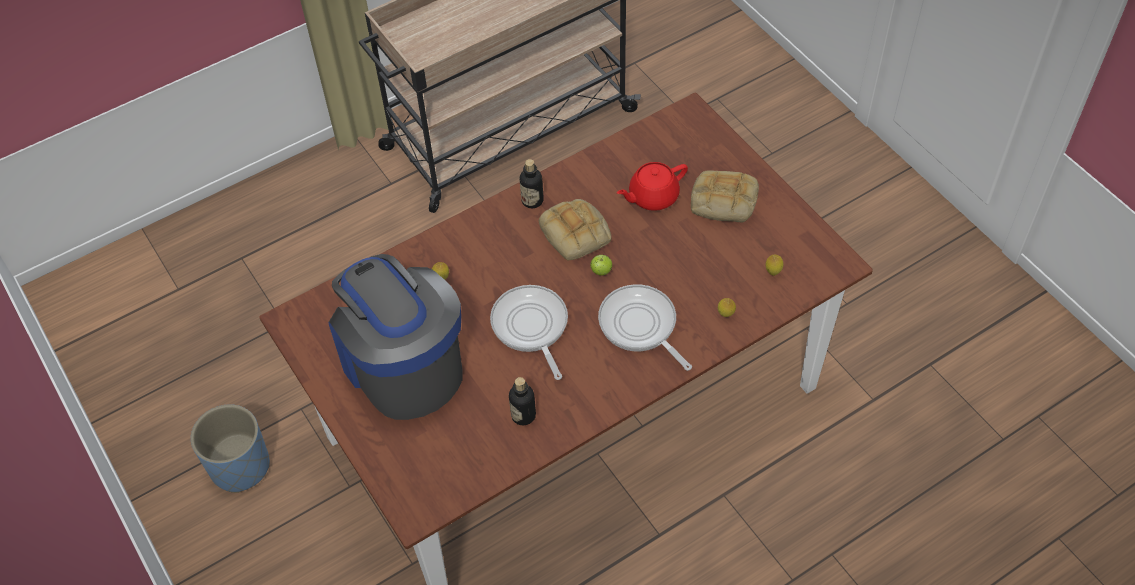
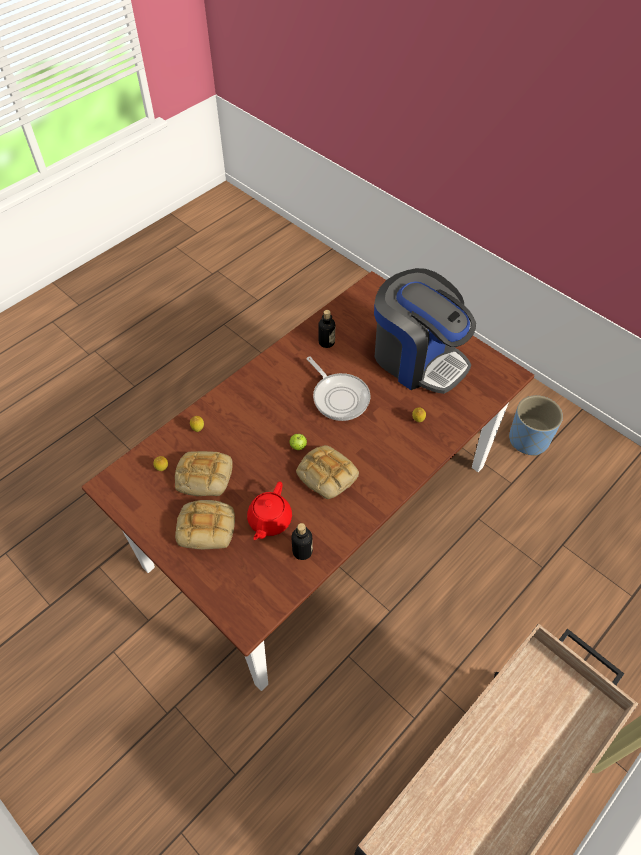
camera: 165 degrees right, 0 degrees up
bottle [519,159,544,208] -> bottle moved to [291,523,313,560]
frying pan [598,284,692,371] -> none
red teapot [617,162,688,211] -> red teapot turned 150 degrees clockwise [247,482,292,540]
none -> bread [175,451,233,496]

